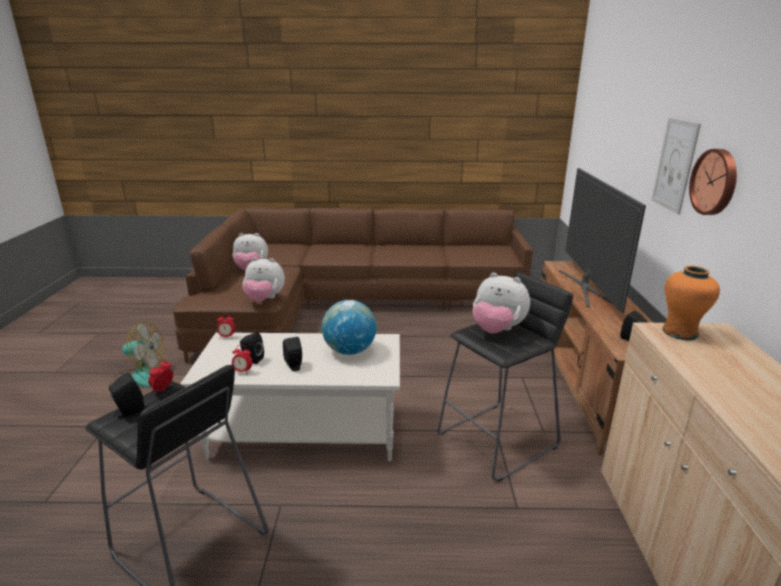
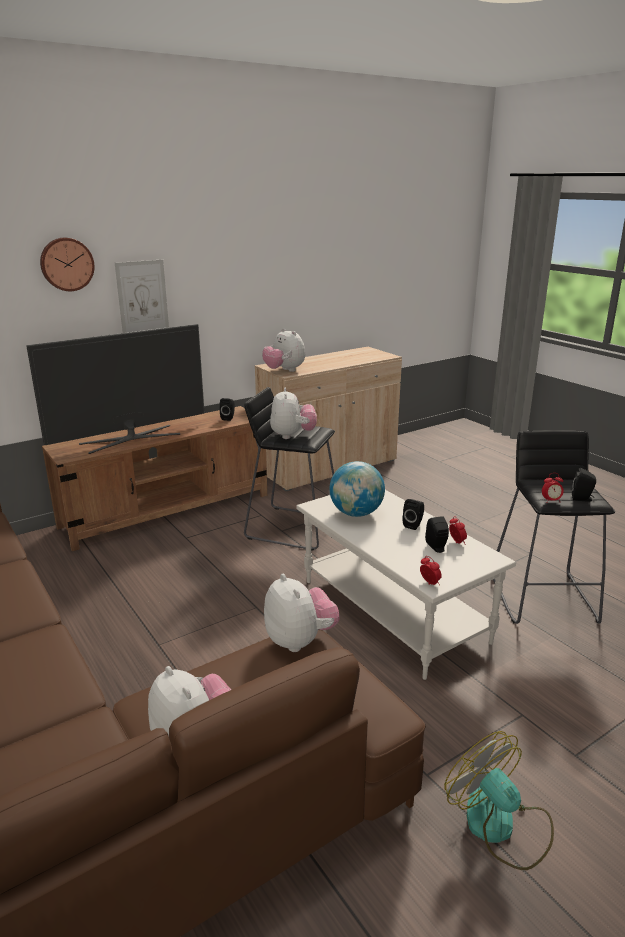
camera: 125 degrees left, 0 degrees up
orange vase [662,266,720,341] -> plush toy [262,328,305,372]
wall clock [689,149,737,215] -> wall clock moved to [40,238,94,291]

